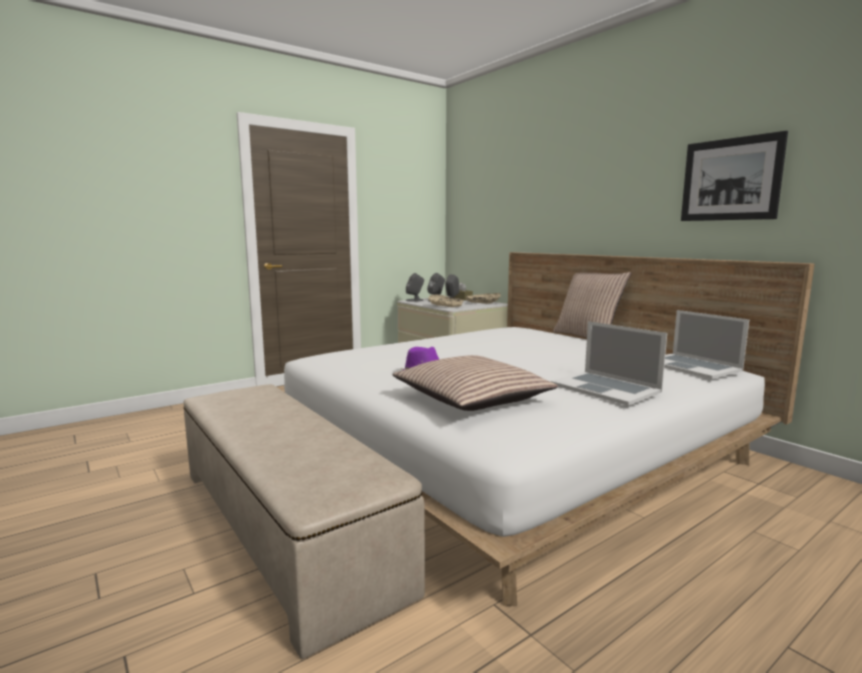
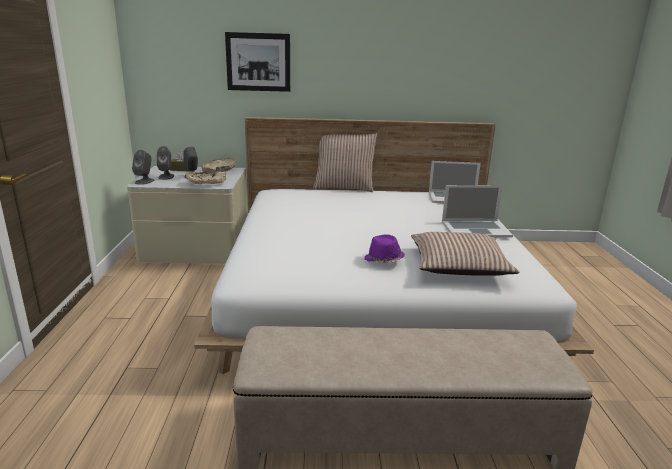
camera: 55 degrees left, 10 degrees up
picture [681,131,788,221] -> picture moved to [225,32,290,92]

